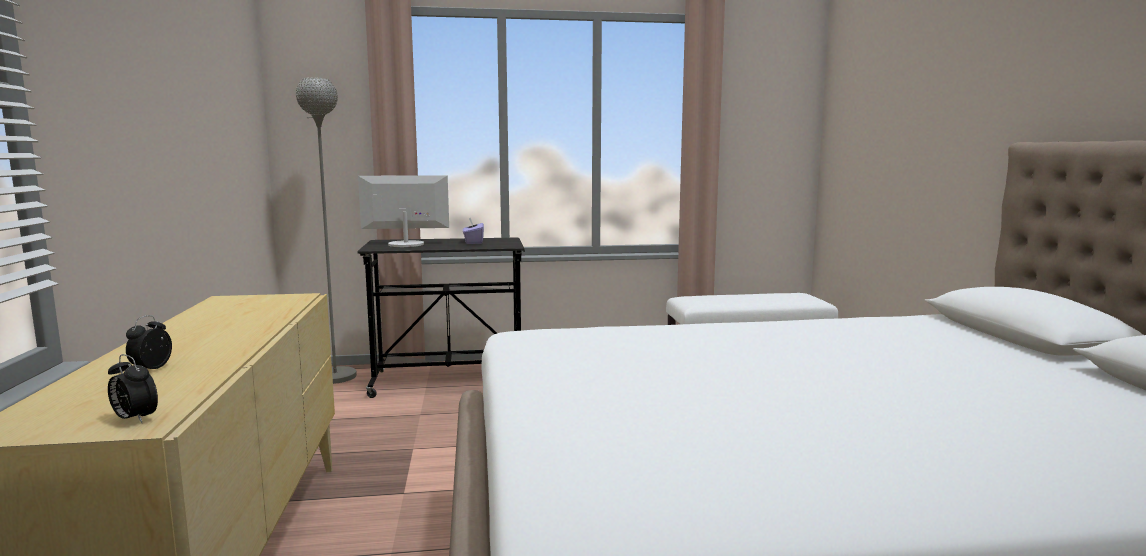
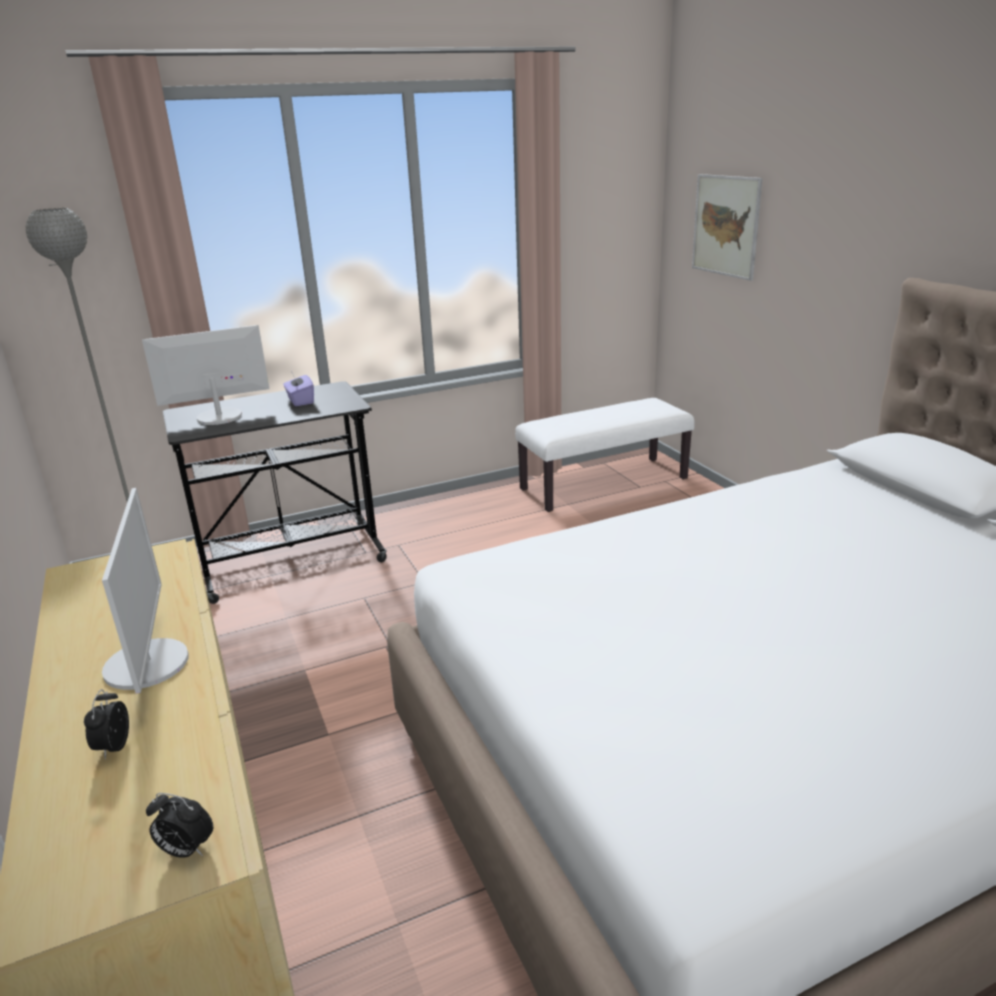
camera: 15 degrees left, 15 degrees up
none -> monitor [102,488,189,694]
none -> picture [692,174,763,281]

